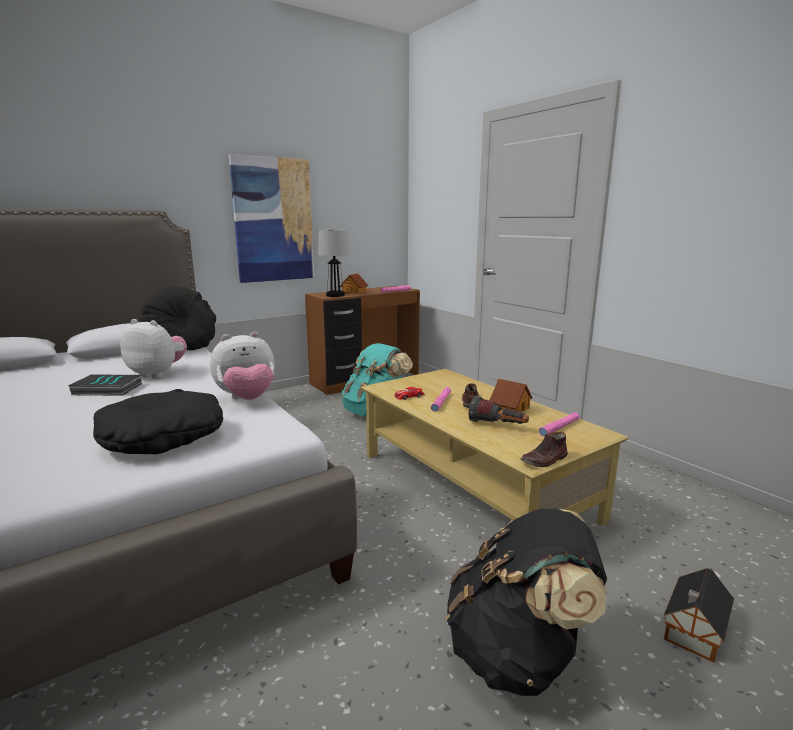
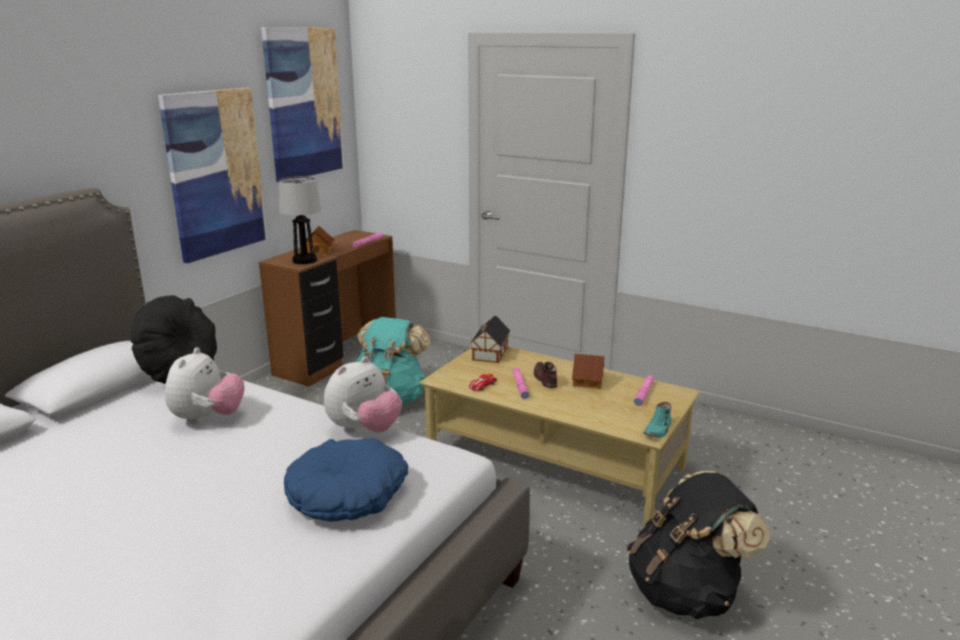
camera: 25 degrees left, 5 degrees up
book [68,374,142,396] -> none
black pillow [93,389,223,454] -> blue pillow [284,438,408,521]
plush toy [120,319,187,378] -> plush toy turned 105 degrees clockwise [165,347,244,424]
flashlight [469,396,529,424] -> none
brown shoe [520,432,568,467] -> turquoise shoe [644,402,671,438]
toy house [664,568,734,663] -> toy house moved to [470,316,510,363]
none -> picture [261,27,344,182]

